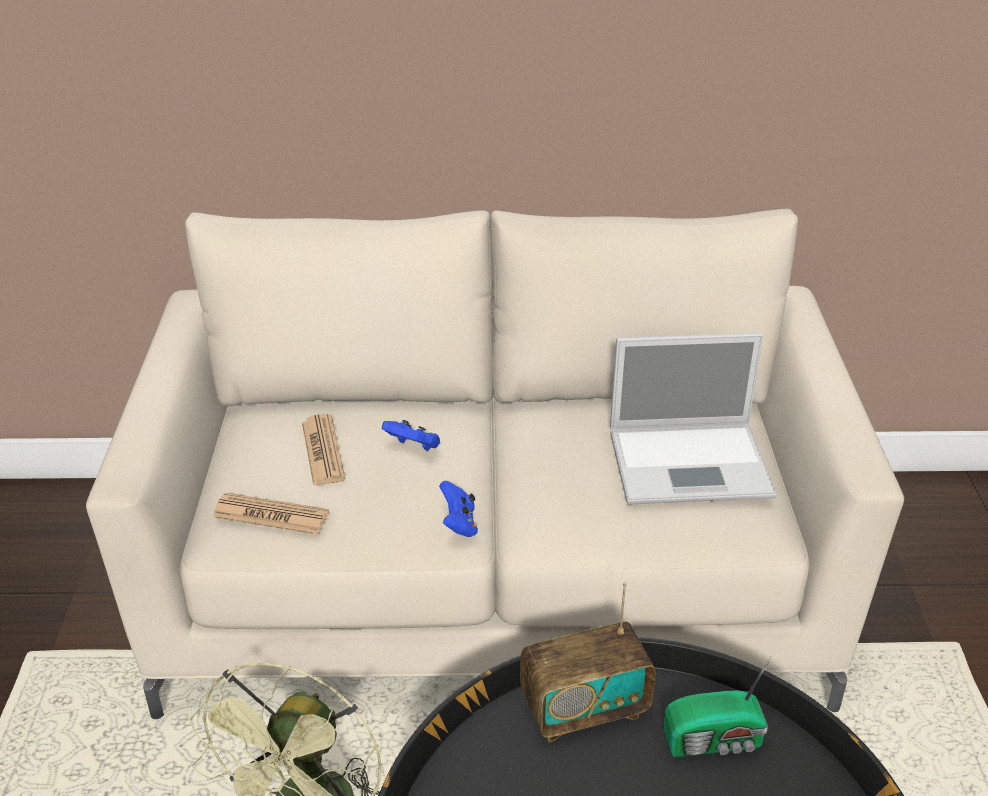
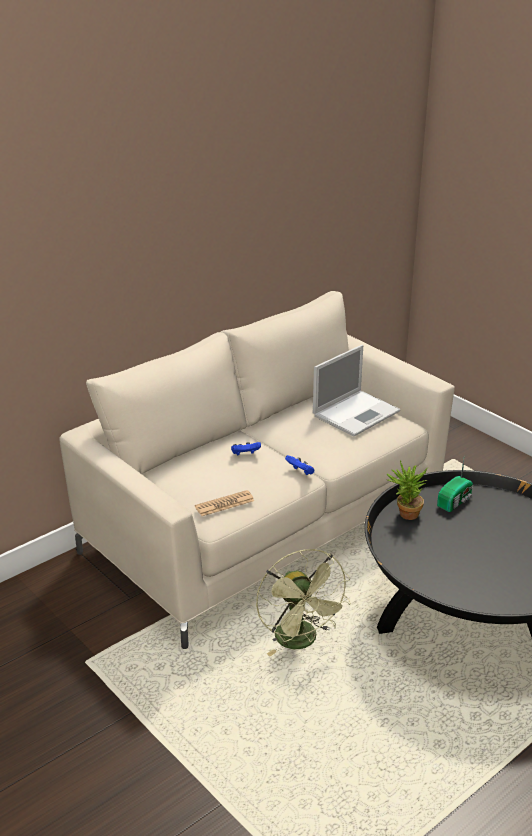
camera: 40 degrees left, 5 degrees down
newspaper [302,414,345,486] -> none
radio [520,582,655,742] -> potted plant [387,460,428,520]

